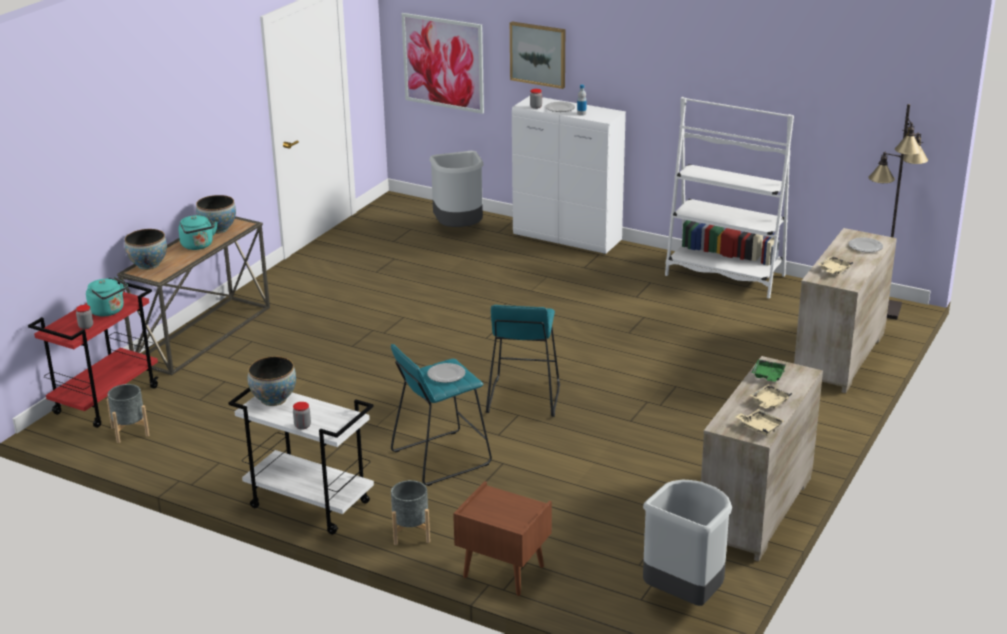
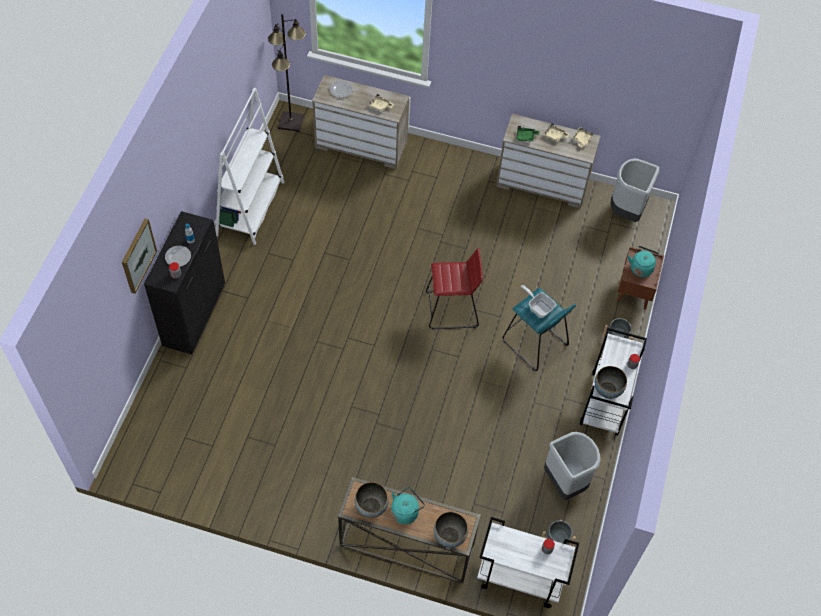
camera: 105 degrees left, 30 degrees up
red cart [28,278,158,428] -> white cart [477,517,579,608]
turquoise kettle [86,277,128,316] -> turquoise kettle moved to [628,246,659,277]
picture [401,13,484,114] -> none
plate [427,363,466,383] -> frying pan [521,285,556,318]
grey trash can [430,151,483,227] -> grey trash can moved to [544,432,601,500]
turquoise stool [486,305,560,417] -> red stool [426,248,483,330]
white cabinet [512,96,626,254] -> black cabinet [144,211,225,355]

